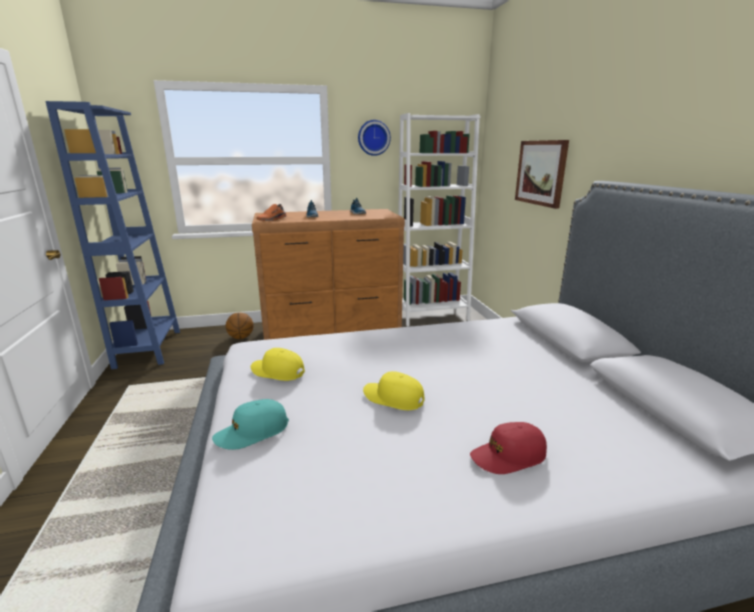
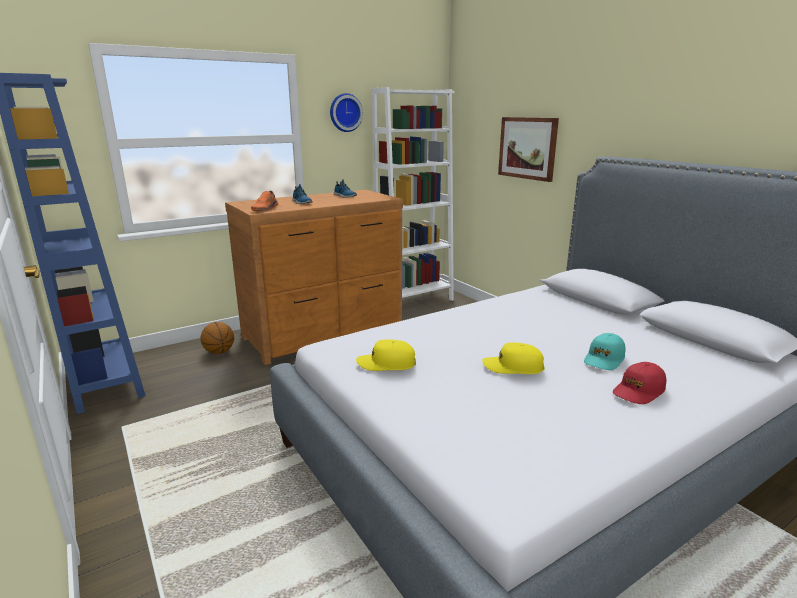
camera: 20 degrees left, 0 degrees up
turquoise cap [212,399,289,450] -> turquoise cap moved to [584,333,625,370]

